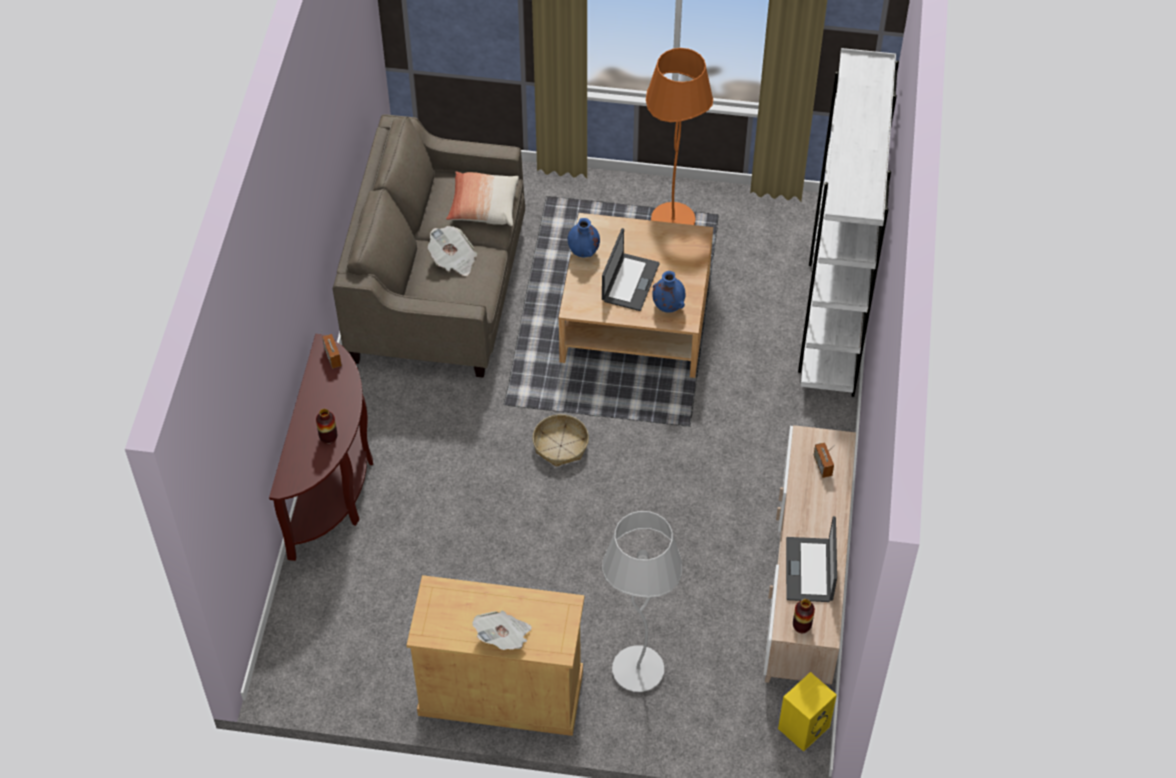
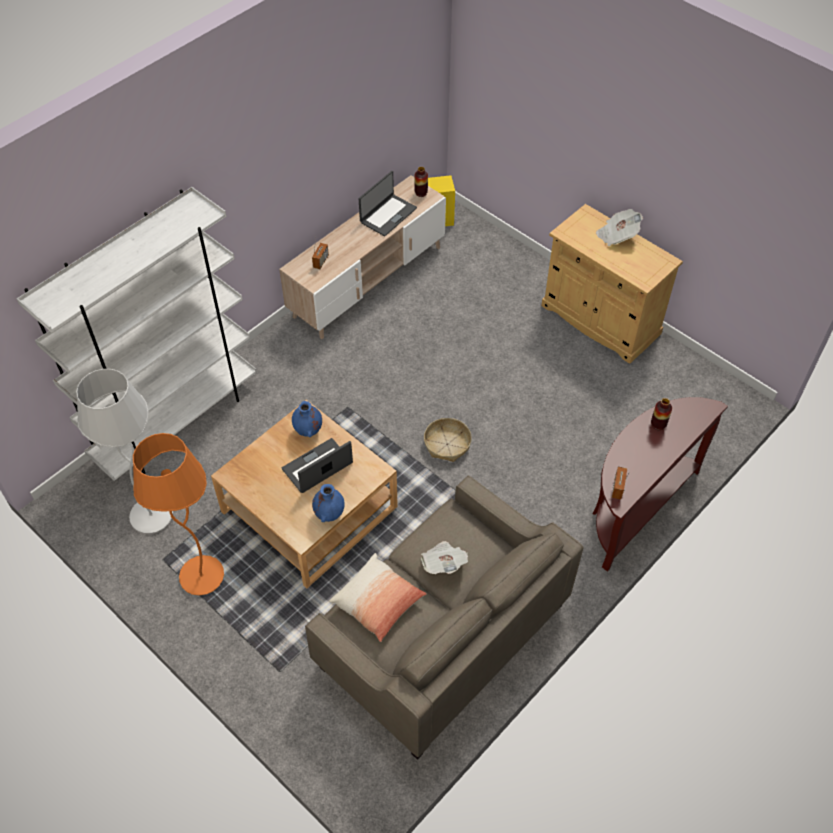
camera: 145 degrees left, 0 degrees up
white floor lamp [602,511,682,692] -> white floor lamp moved to [76,369,173,533]

